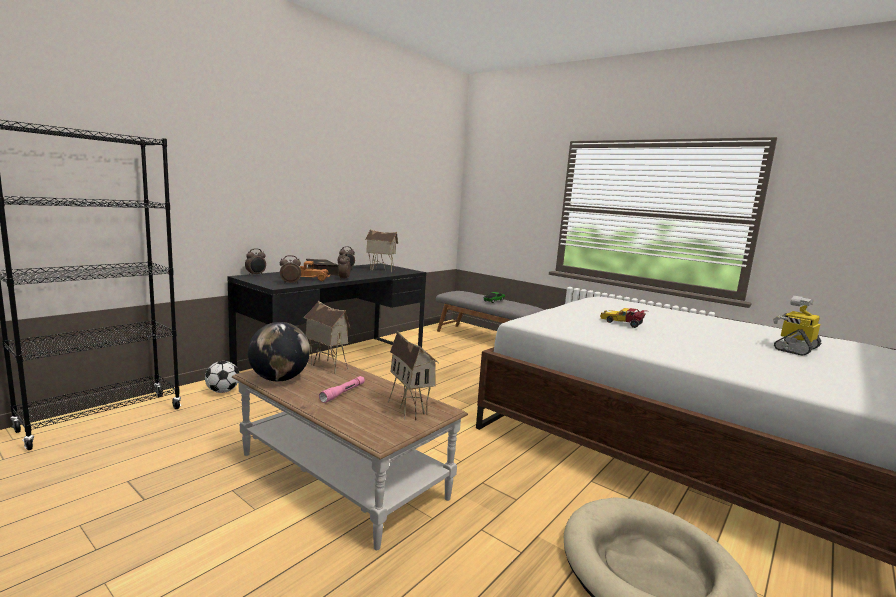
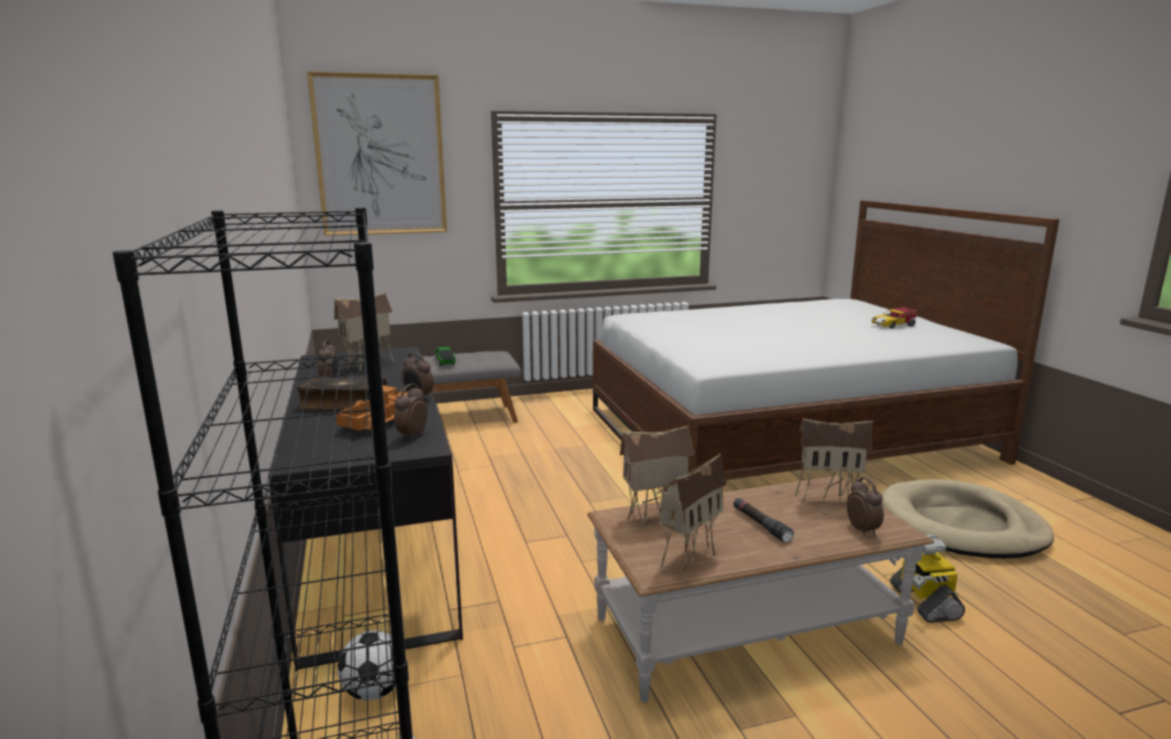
camera: 55 degrees left, 5 degrees up
alarm clock [245,249,266,276] -> alarm clock moved to [847,477,884,536]
globe [248,322,310,381] -> toy house [656,453,727,579]
pink flashlight [319,376,365,403] -> black flashlight [733,498,794,543]
toy car [600,308,646,328] -> toy car moved to [871,307,917,329]
toy robot [773,296,821,356] -> toy robot moved to [889,535,965,623]
none -> picture [307,71,447,236]

